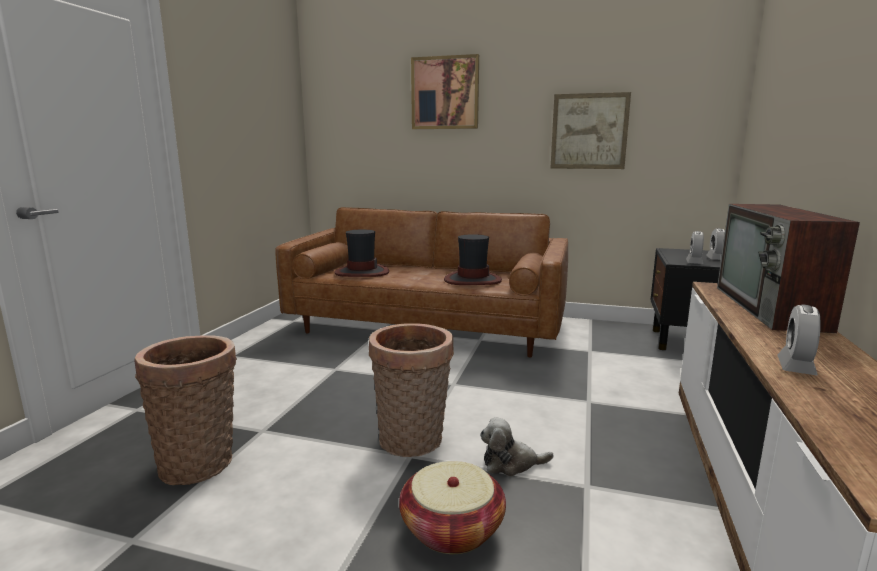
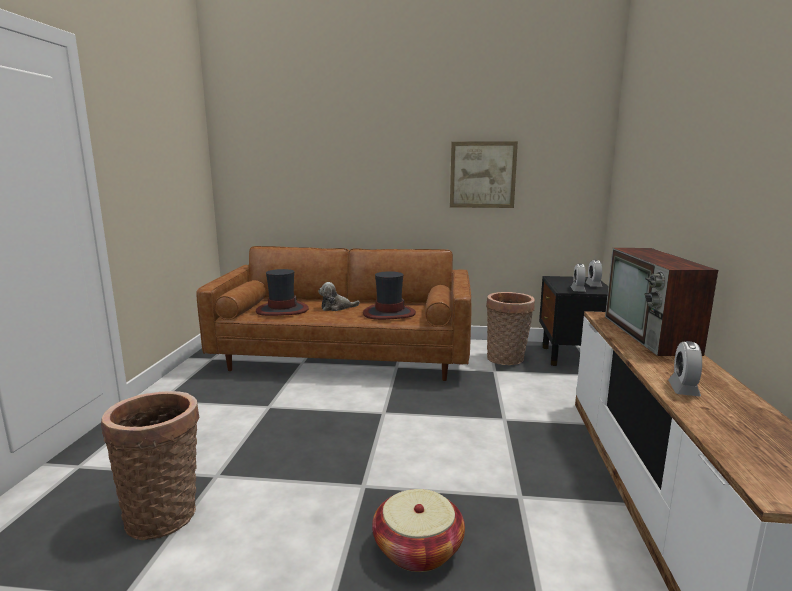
camera: 10 degrees left, 0 degrees up
basket [369,323,454,457] -> basket moved to [486,292,535,365]
picture [411,54,479,129] -> none
plush toy [480,417,554,477] -> plush toy moved to [318,282,360,311]

